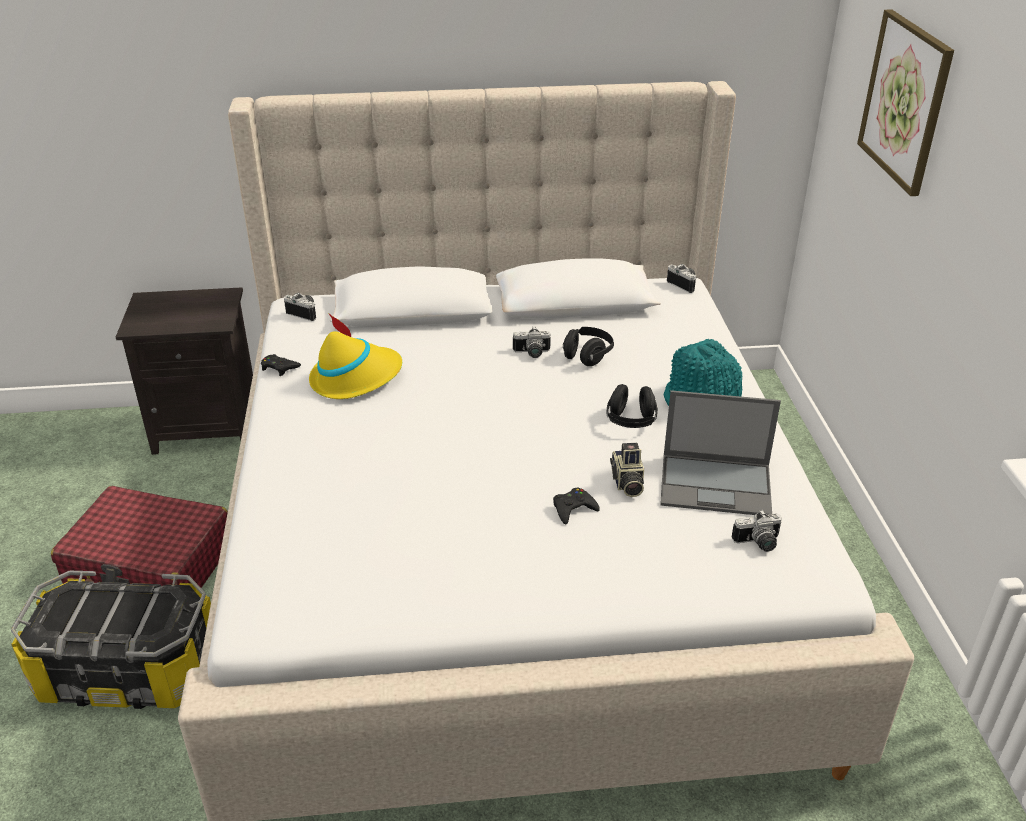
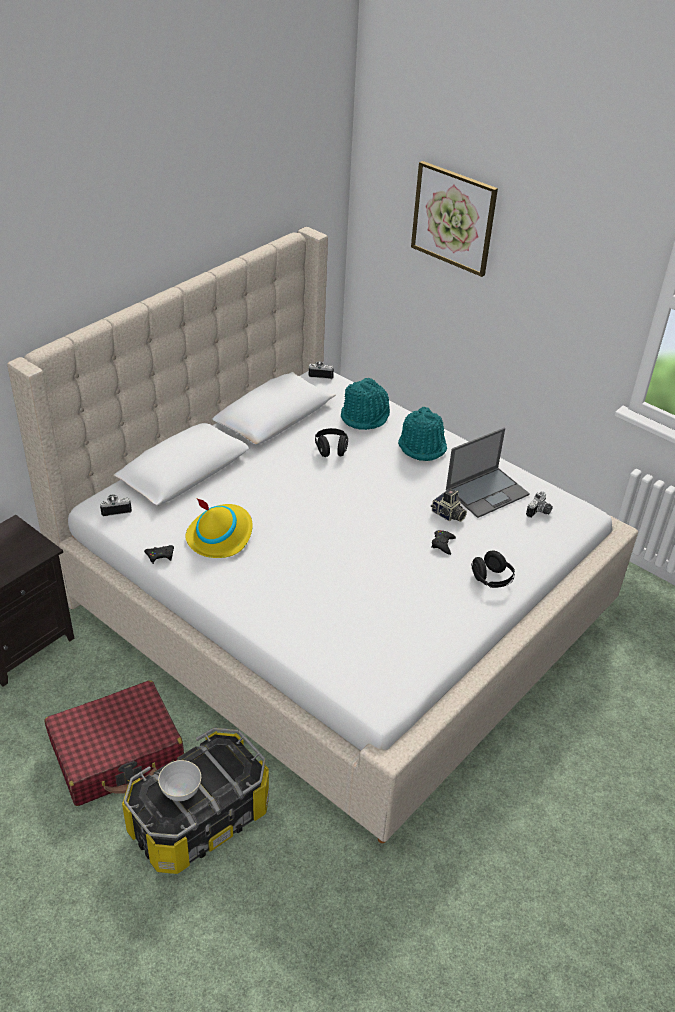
camera: 45 degrees left, 5 degrees up
camera [513,326,551,358] -> none
black headphones [607,384,658,428] -> black headphones moved to [471,551,515,588]
none -> grey bowl [158,760,201,801]
none -> turquoise hat [341,378,390,430]

